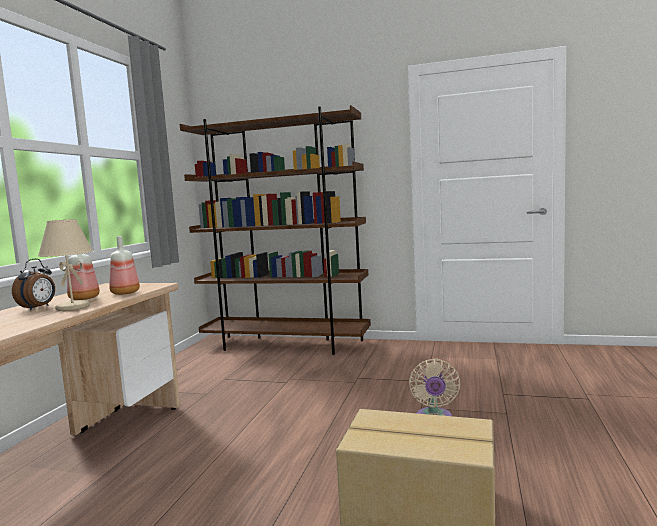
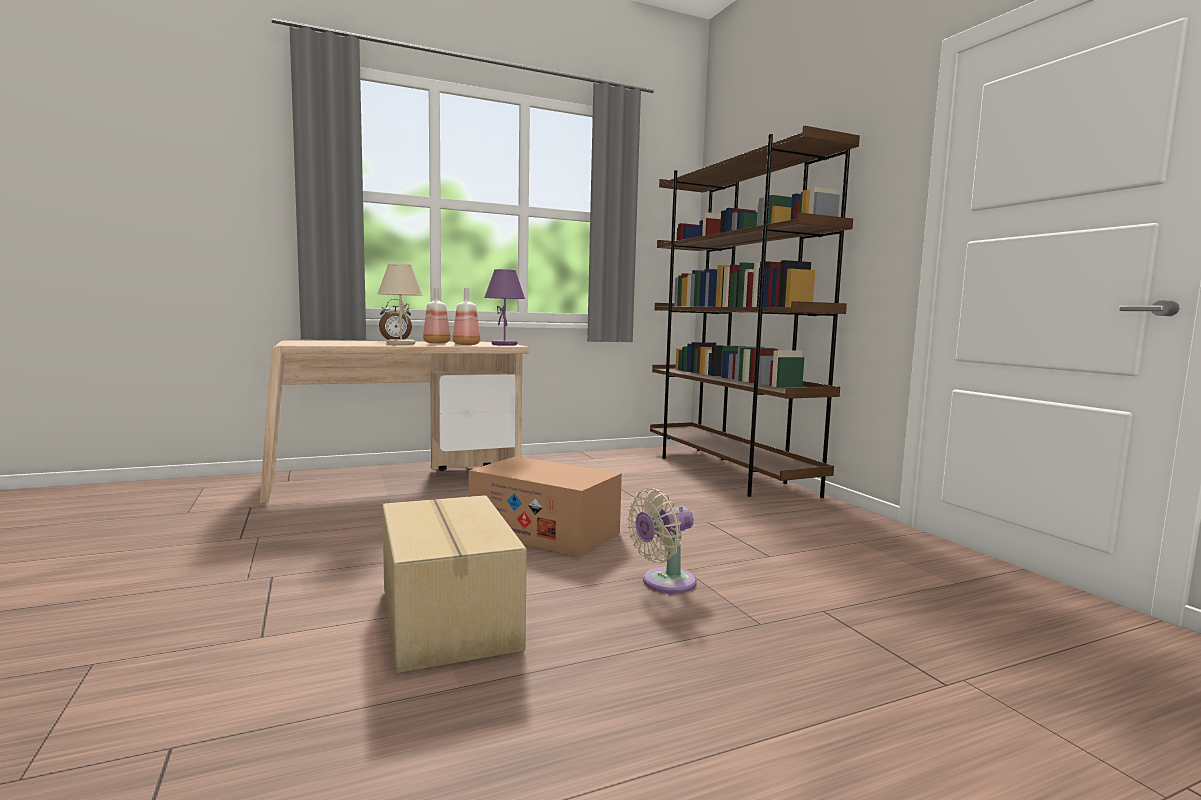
camera: 50 degrees right, 0 degrees up
none -> cardboard box [469,456,622,558]
none -> purple table lamp [484,269,525,346]

